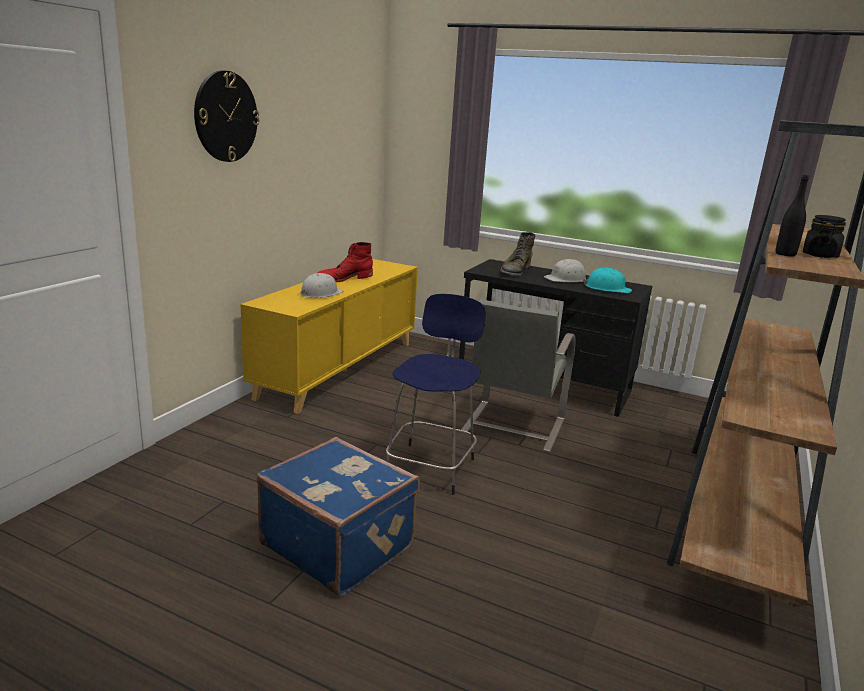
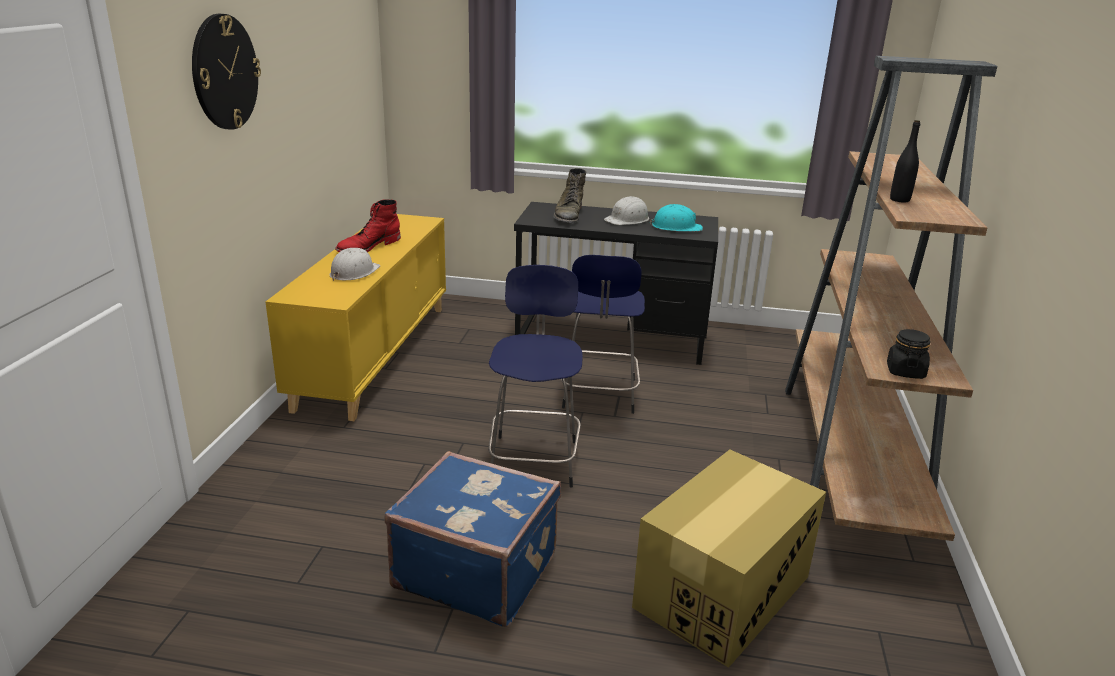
camera: 15 degrees left, 5 degrees up
grey chair [461,299,575,452] -> blue stool [561,255,645,414]
black jar [803,215,846,258] -> black jar moved to [887,329,930,379]
none -> cardboard box [632,450,826,668]

